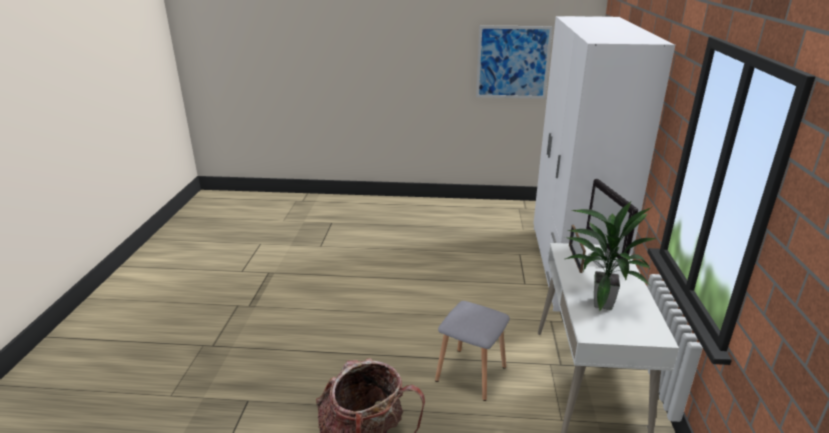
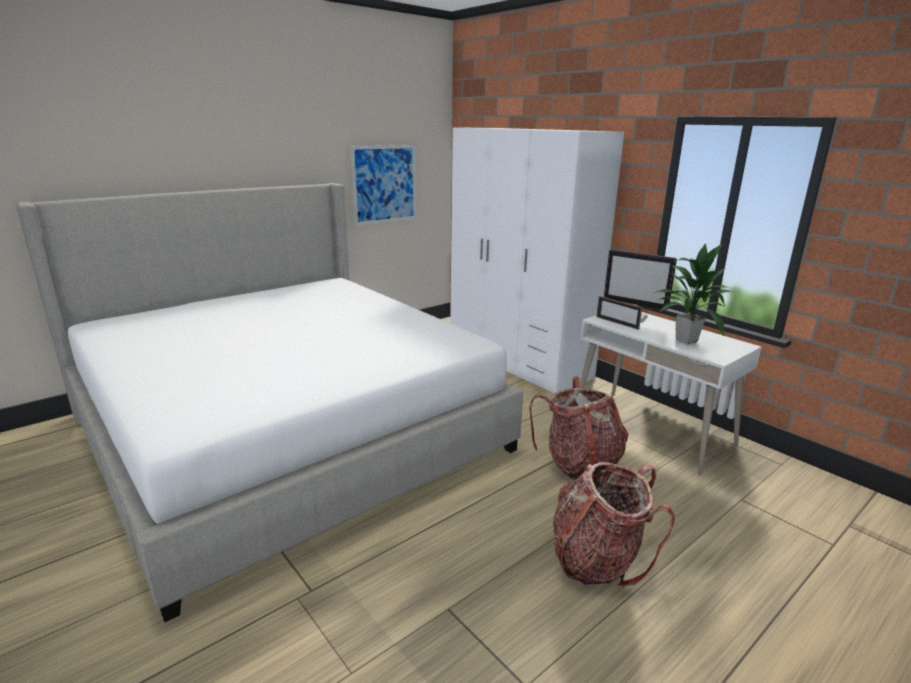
camera: 45 degrees left, 5 degrees down
grey stool [435,301,510,401] -> backpack [529,376,629,480]
none -> bed [16,183,523,622]

